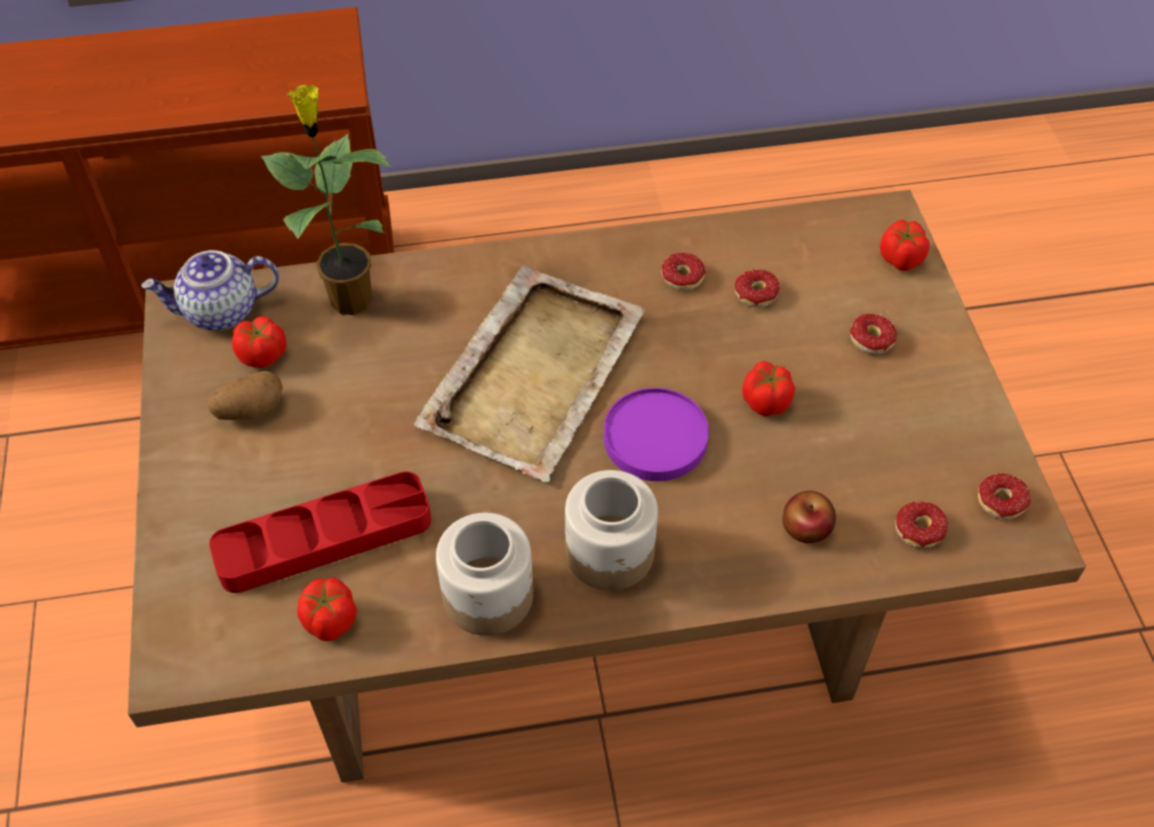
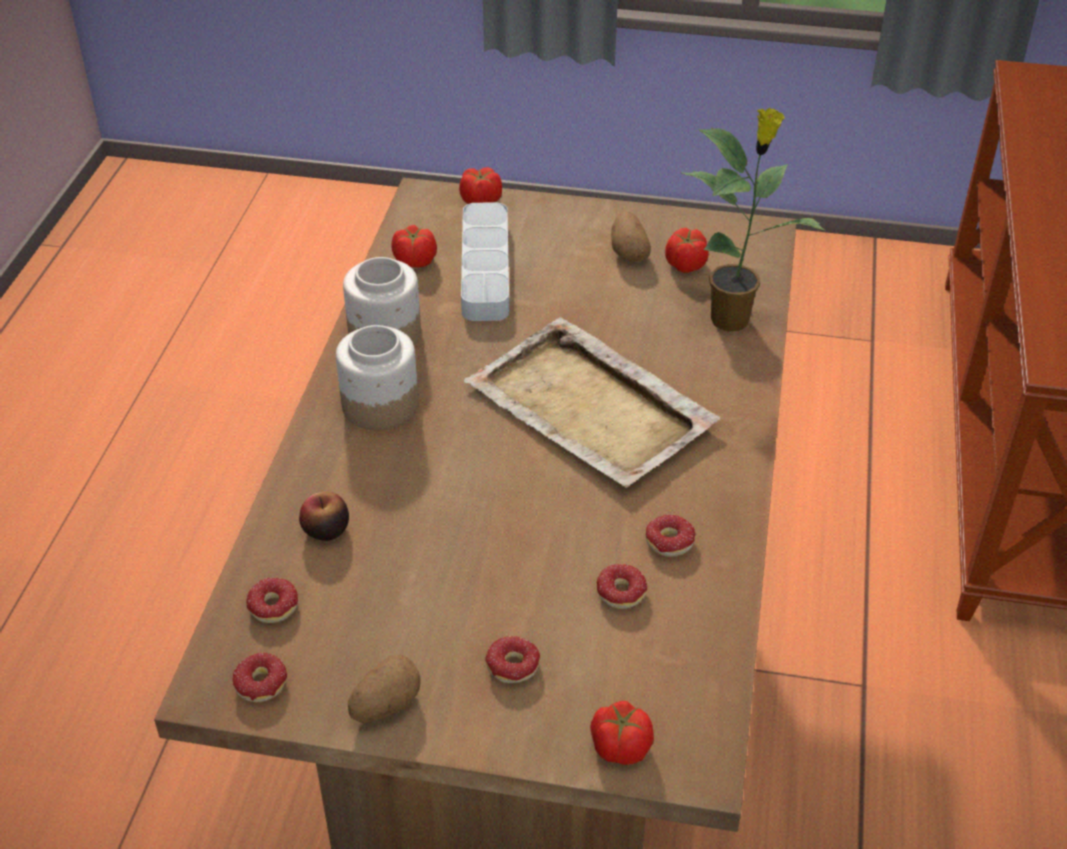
camera: 110 degrees right, 10 degrees down
teapot [142,250,279,330] -> none
red tray [209,471,431,593] -> grey tray [461,202,509,321]
purple plate [604,388,709,481] -> none
tomato [742,361,795,416] -> tomato moved to [459,167,502,204]
none -> potato [348,655,421,723]

